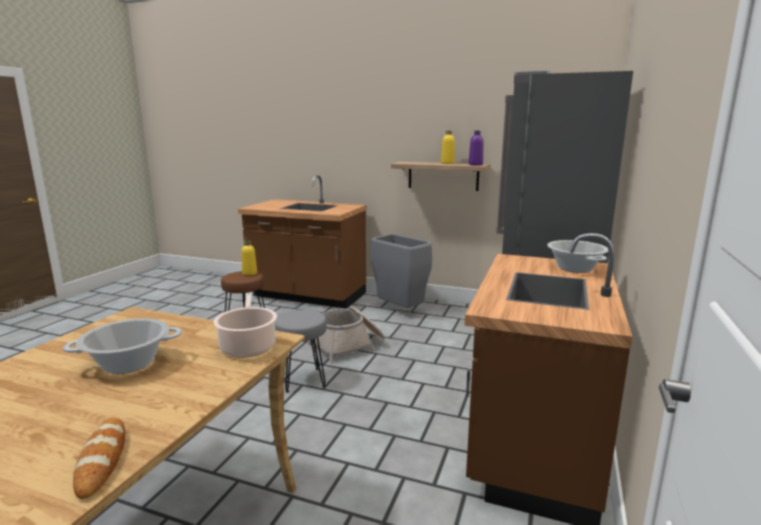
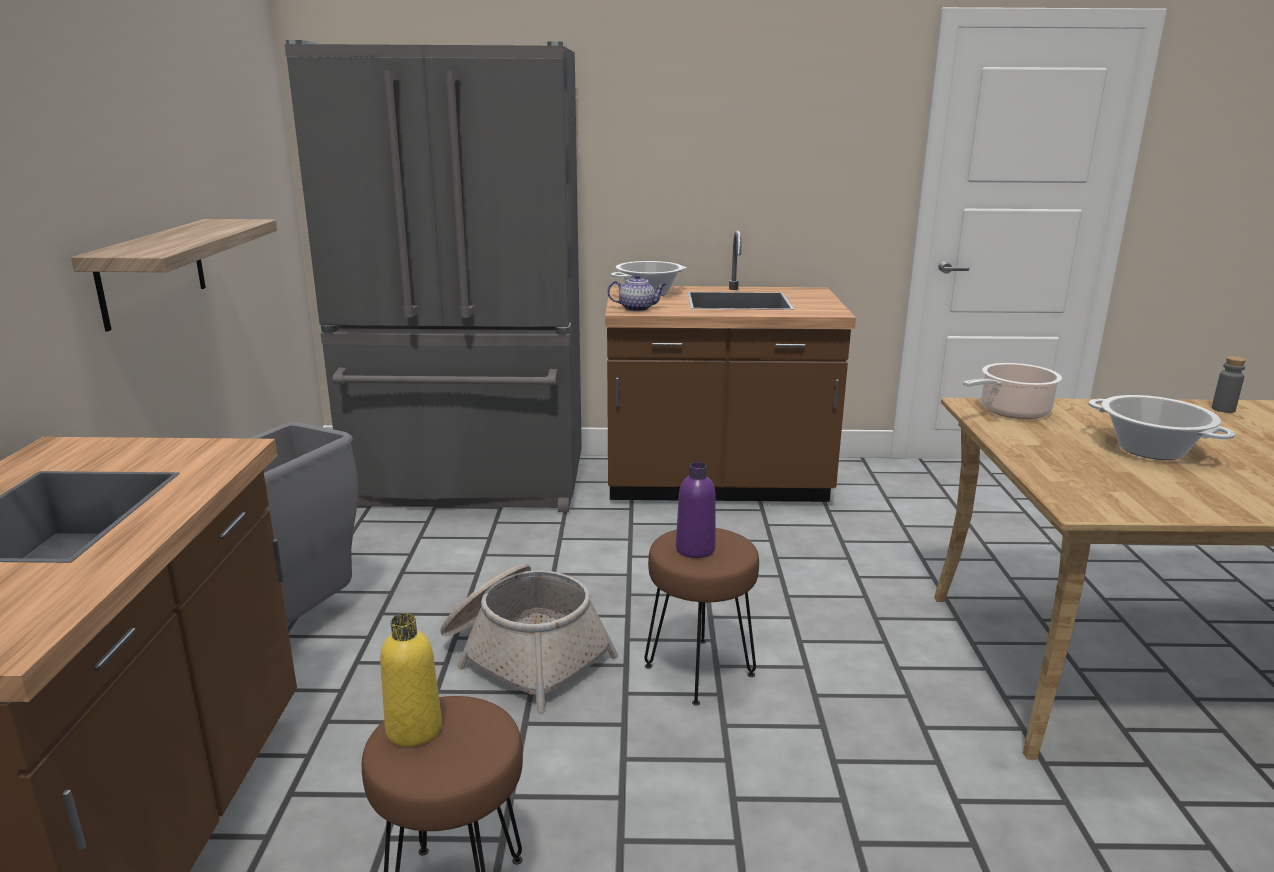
camera: 110 degrees left, 5 degrees up
bread [73,418,125,499] -> grey bottle [1212,356,1246,413]
grey stool [275,309,327,393] -> brown stool [645,528,759,706]
yellow bottle [441,130,455,164] -> none
purple bottle [469,131,484,165] -> purple bottle moved to [676,462,716,558]
none -> teapot [607,274,666,312]

